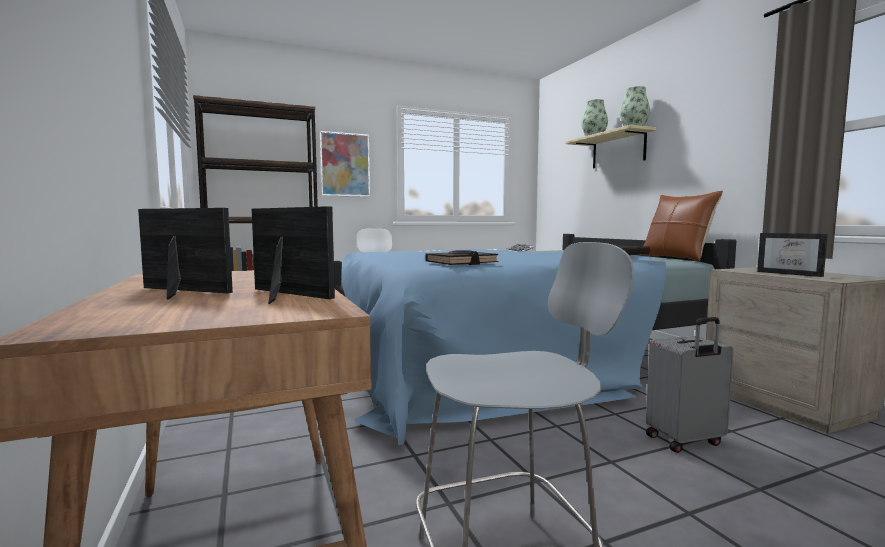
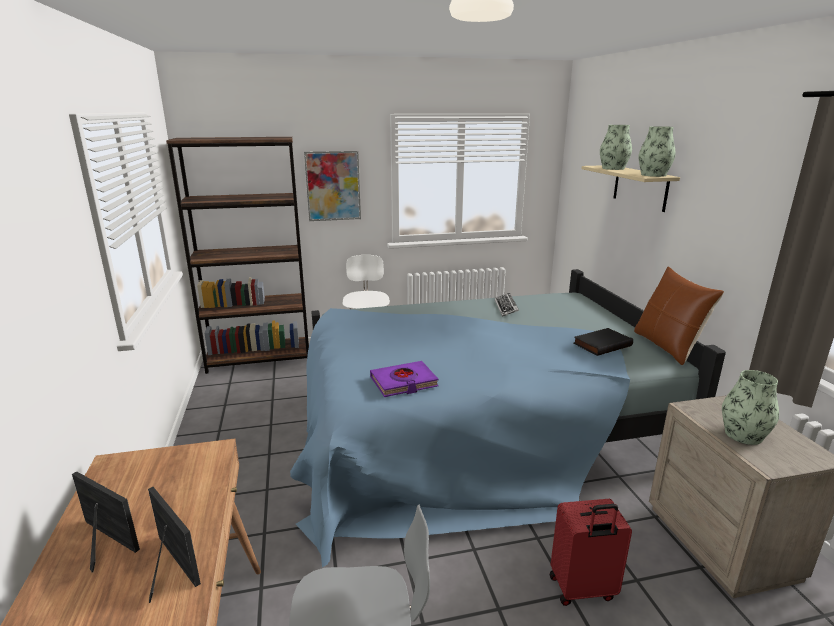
camera: 10 degrees right, 15 degrees up
black book [425,250,498,265] -> purple book [370,361,439,397]
grey suitcase [646,317,734,453] -> red suitcase [550,499,632,606]
picture frame [757,233,828,277] -> vase [722,370,779,445]

